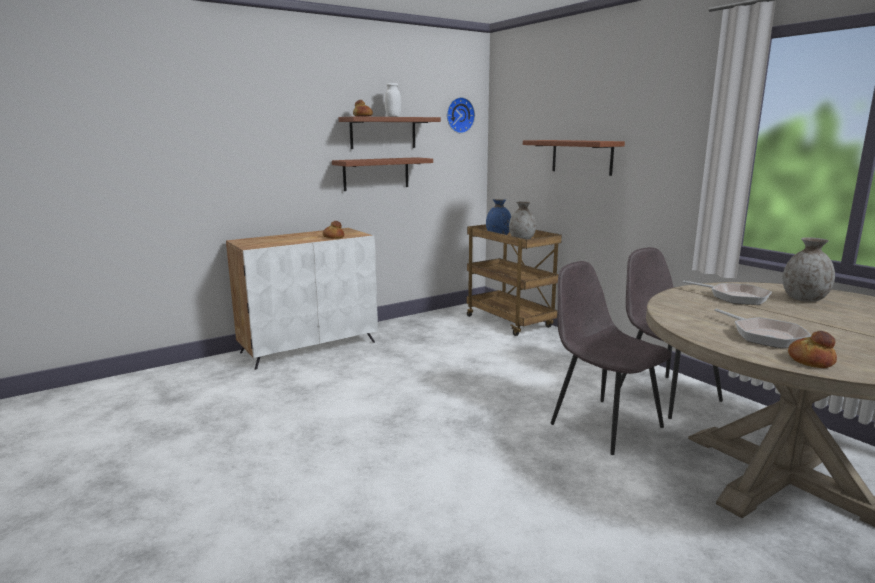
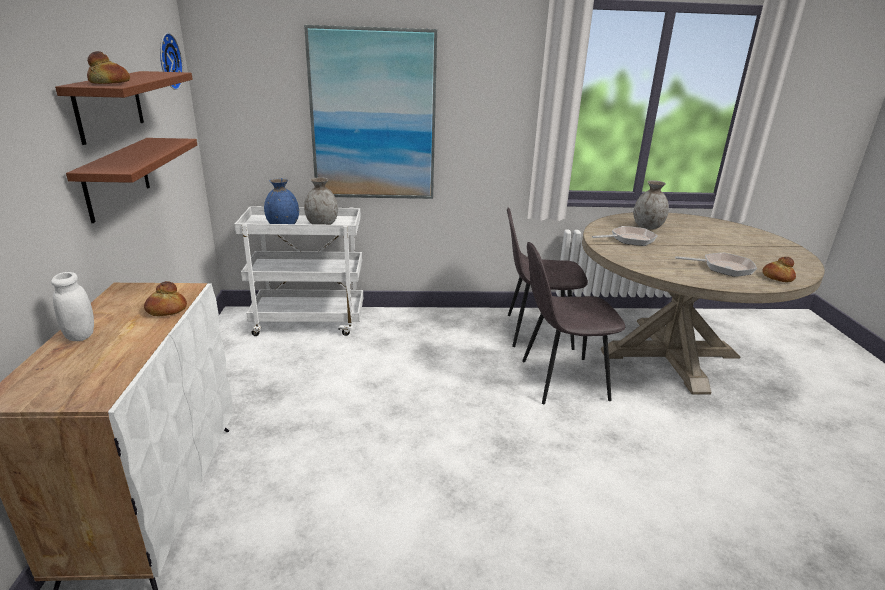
camera: 60 degrees left, 10 degrees up
white jar [385,83,401,117] -> white jar moved to [51,272,94,341]
brown cart [467,224,562,336] -> white cart [234,206,363,336]
brown shelf [523,140,625,176] -> picture [304,25,437,199]

